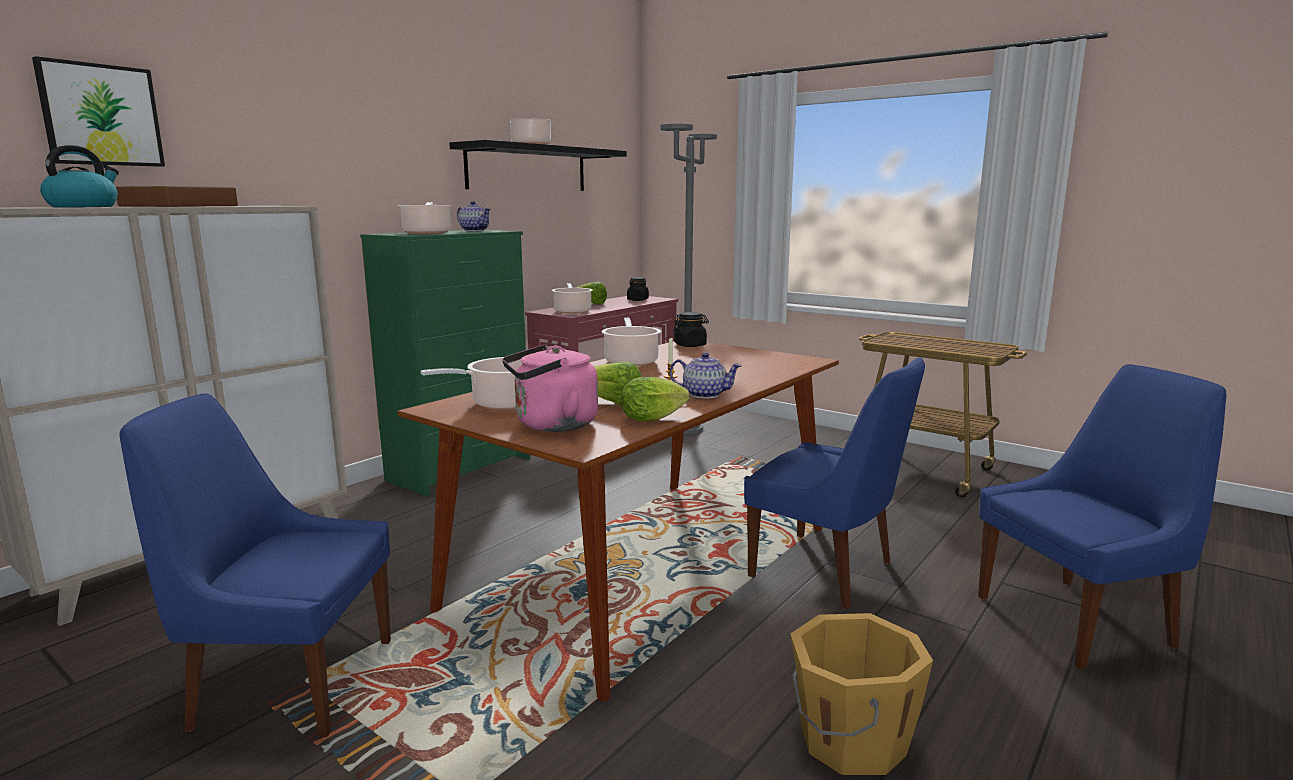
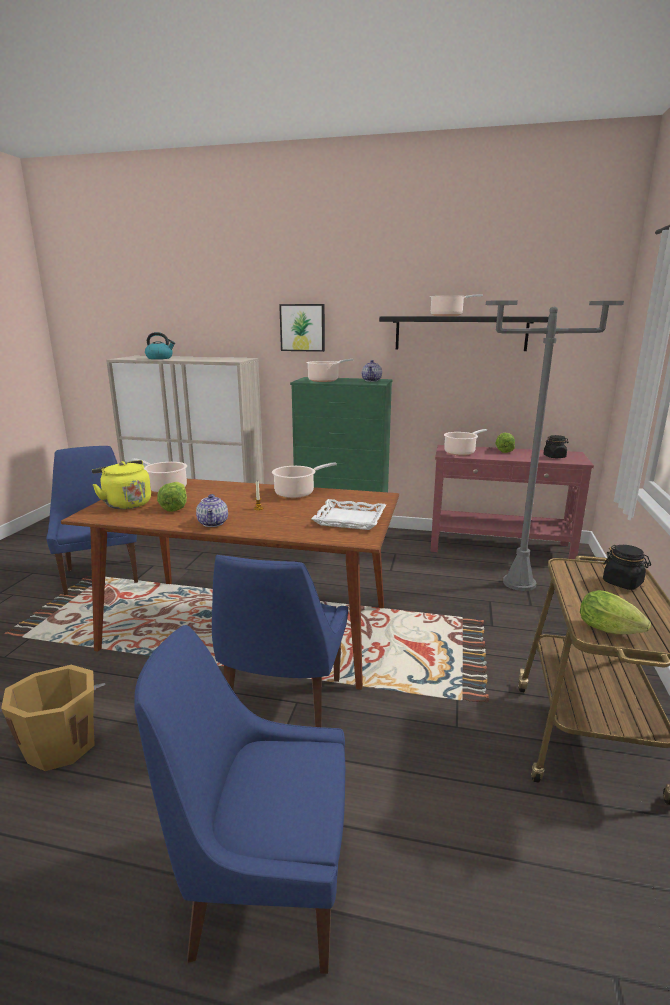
camera: 65 degrees right, 5 degrees up
picture [32,56,165,167] -> picture moved to [279,304,325,352]
brown tray [116,186,238,207] -> none
pink kettle [502,345,598,432] -> yellow kettle [92,460,151,509]
lettuce [621,377,690,421] -> lettuce moved to [580,590,651,634]
black jar [673,312,709,347] -> black jar moved to [603,545,651,590]
blue chair [978,364,1226,669] -> blue chair turned 135 degrees clockwise [134,625,345,974]
none -> white tray [311,499,386,530]

